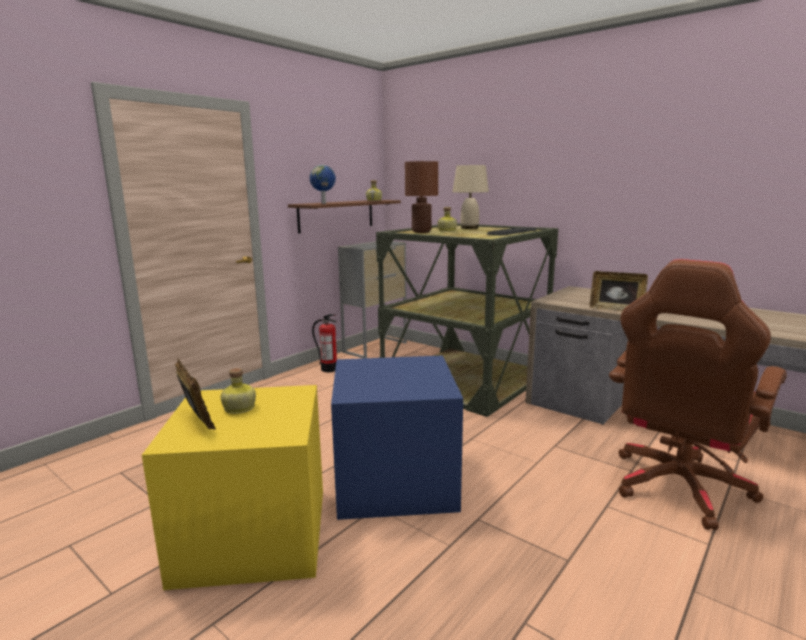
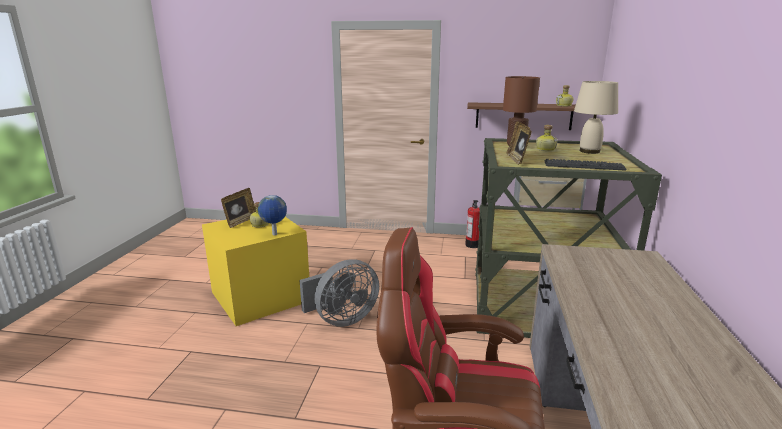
camera: 60 degrees right, 5 degrees up
globe [310,165,336,204] -> globe moved to [258,195,287,236]
blue storage box [331,355,463,520] -> grey fan [300,259,379,327]
picture frame [590,271,648,312] -> picture frame moved to [506,121,532,165]

